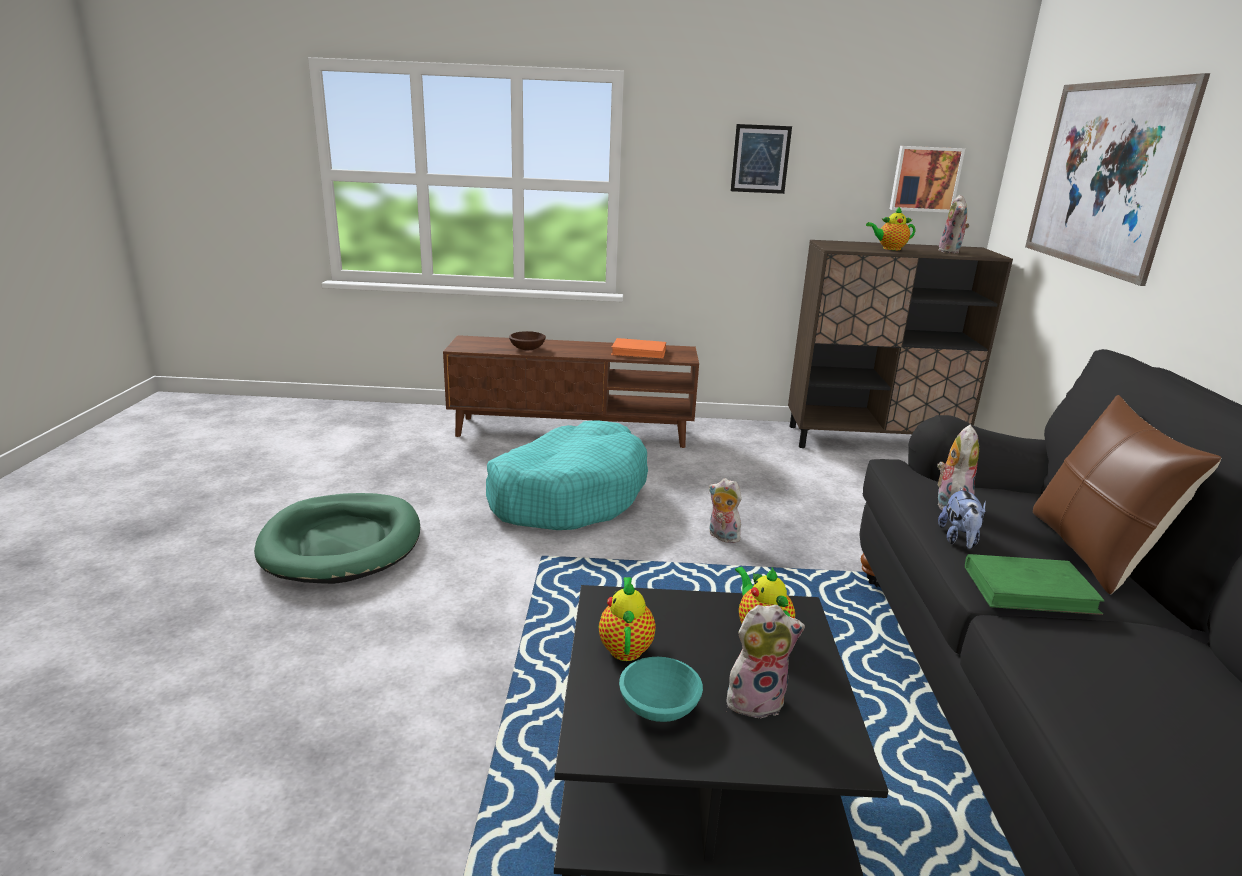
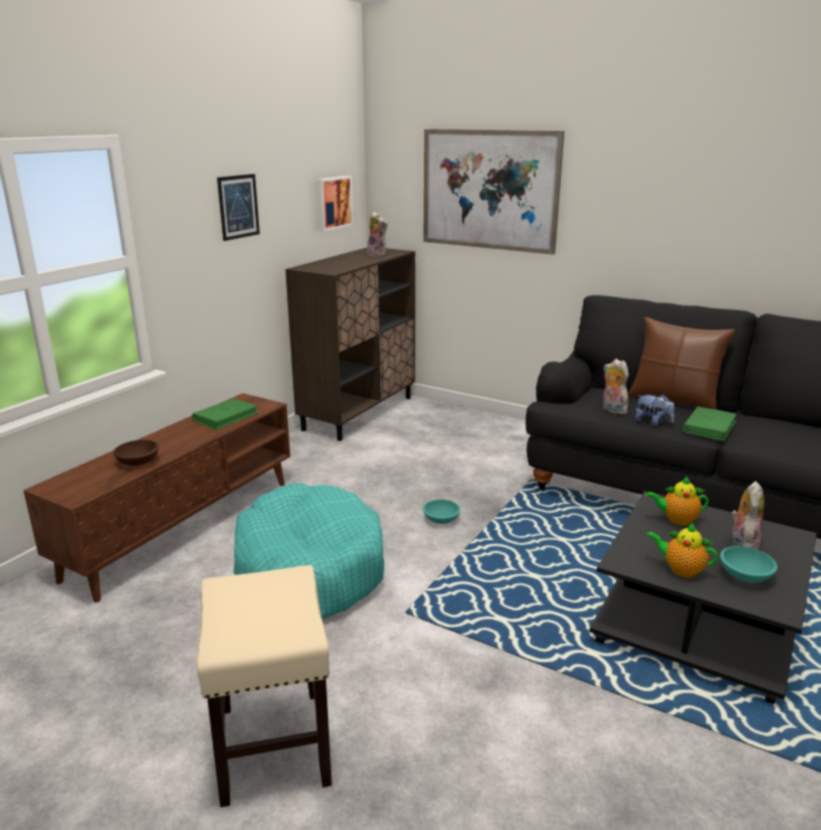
camera: 60 degrees left, 0 degrees up
green dog bed [254,493,420,584] -> beige stool [197,565,332,807]
orange book [611,338,666,359] -> green book [192,398,259,430]
plush toy [709,478,742,543] -> turquoise bowl [423,500,460,524]
teapot [866,206,915,250] -> none

